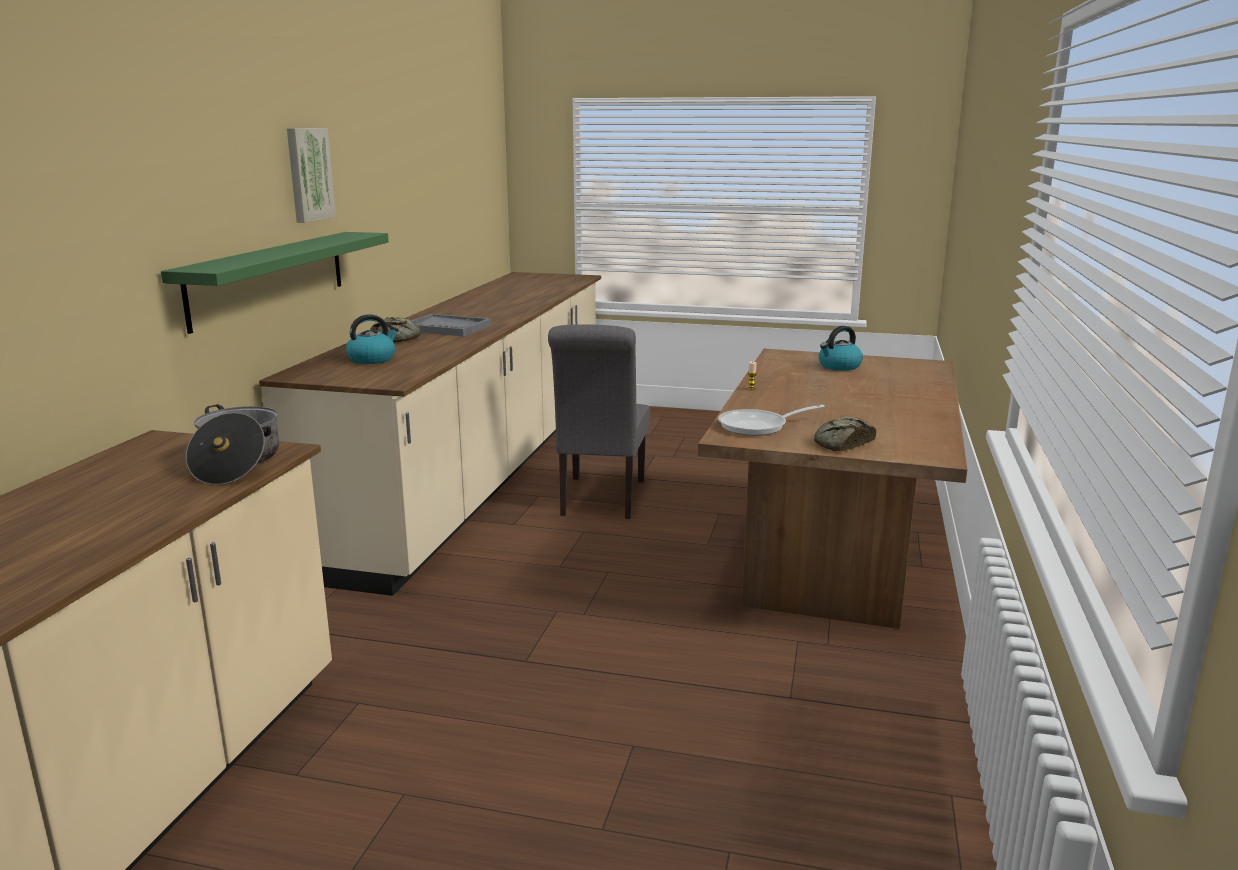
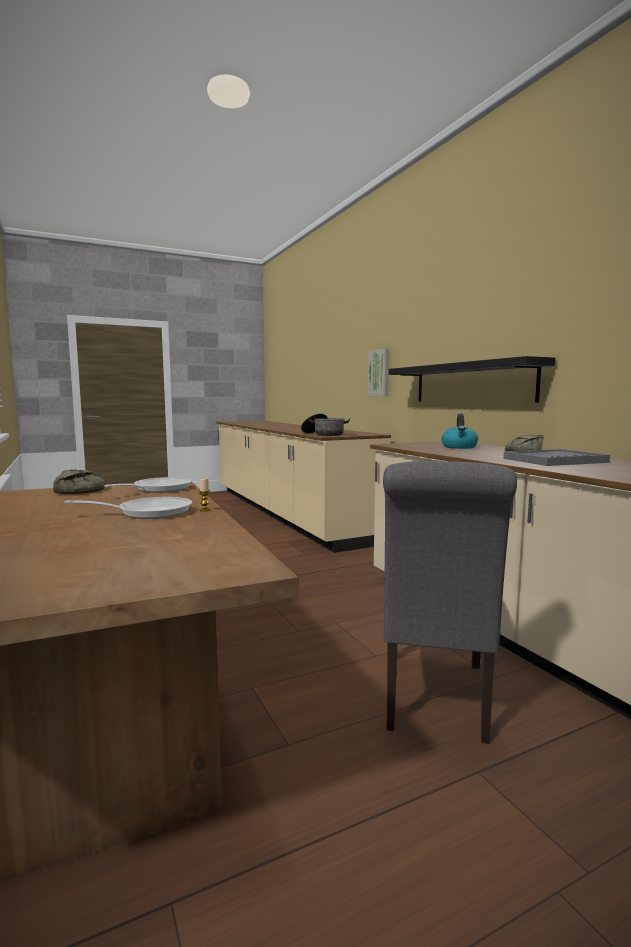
camera: 140 degrees right, 10 degrees down
green shelf [161,232,389,334] -> black shelf [389,356,556,403]
picture [287,128,336,223] -> picture moved to [368,348,389,397]
grey chair [548,324,650,519] -> grey chair turned 135 degrees counterclockwise [383,461,517,744]
kettle [819,326,863,371] -> none
none -> frying pan [64,497,192,519]

